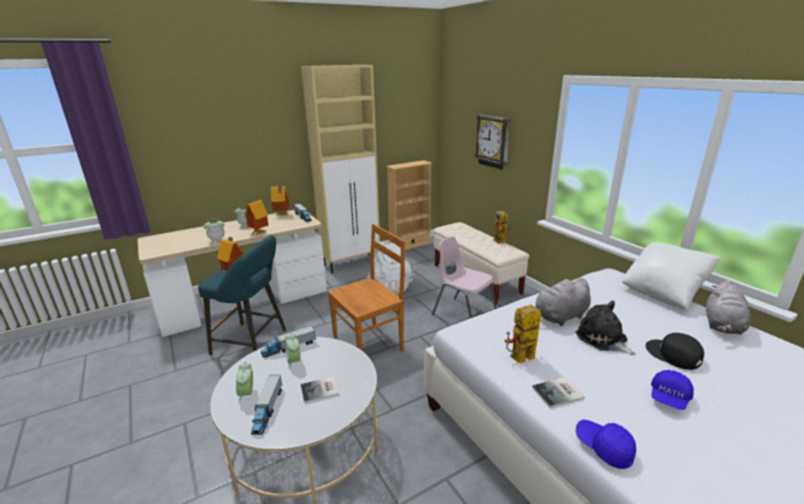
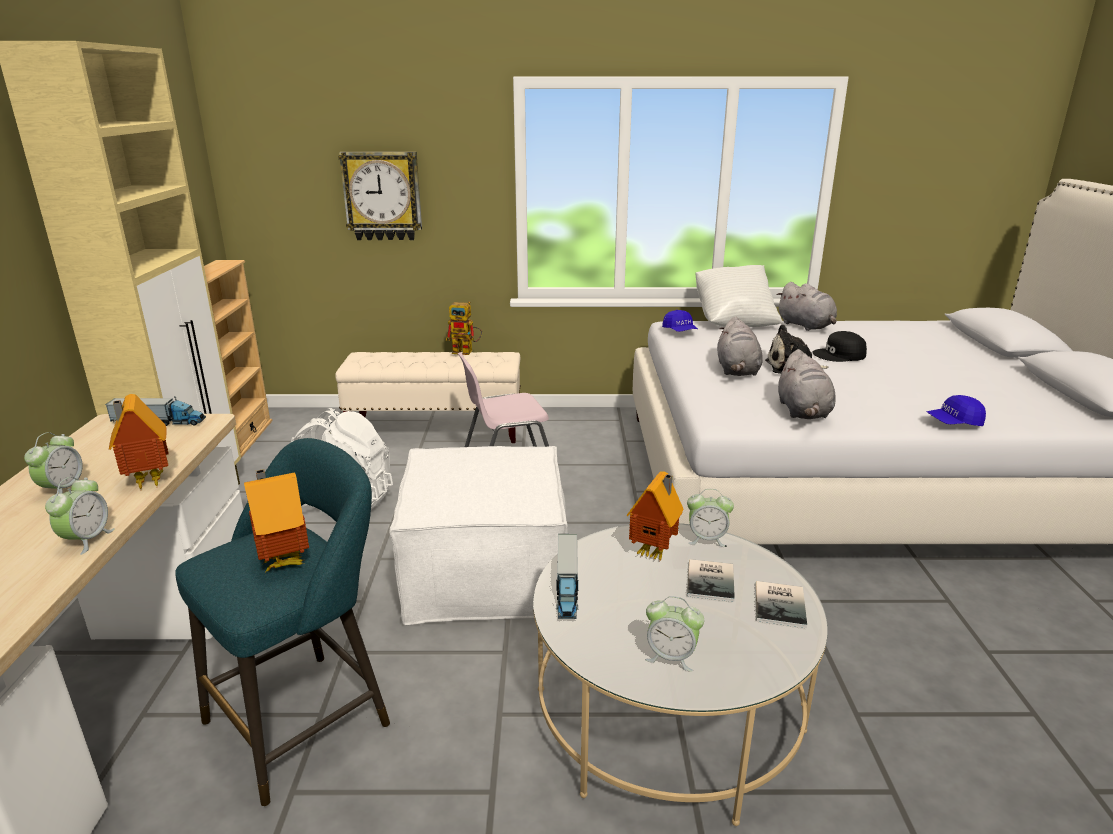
camera: 60 degrees left, 0 degrees up
toy truck [251,375,282,435] -> none
toy house [271,186,289,216] -> toy house moved to [626,471,683,560]
alarm clock [285,333,300,370] -> alarm clock moved to [687,489,734,547]
brown chair [327,224,405,352] -> white ottoman [389,446,568,625]
toy robot [505,305,542,363] -> grey plush toy [778,349,836,419]
book [532,377,585,408] -> book moved to [756,581,807,628]
blue cap [651,370,694,410] -> blue cap moved to [662,310,698,332]

